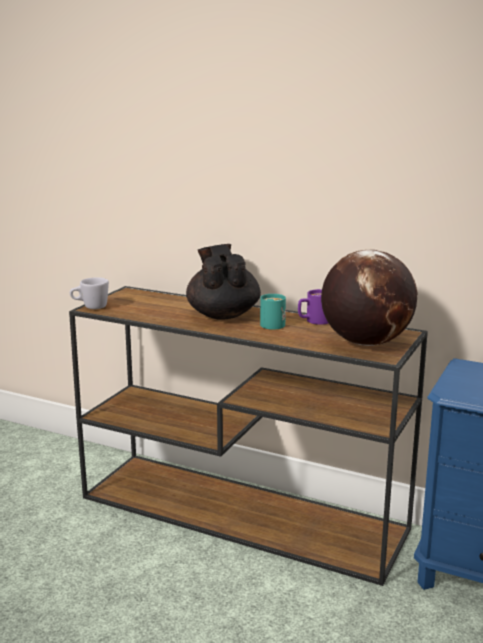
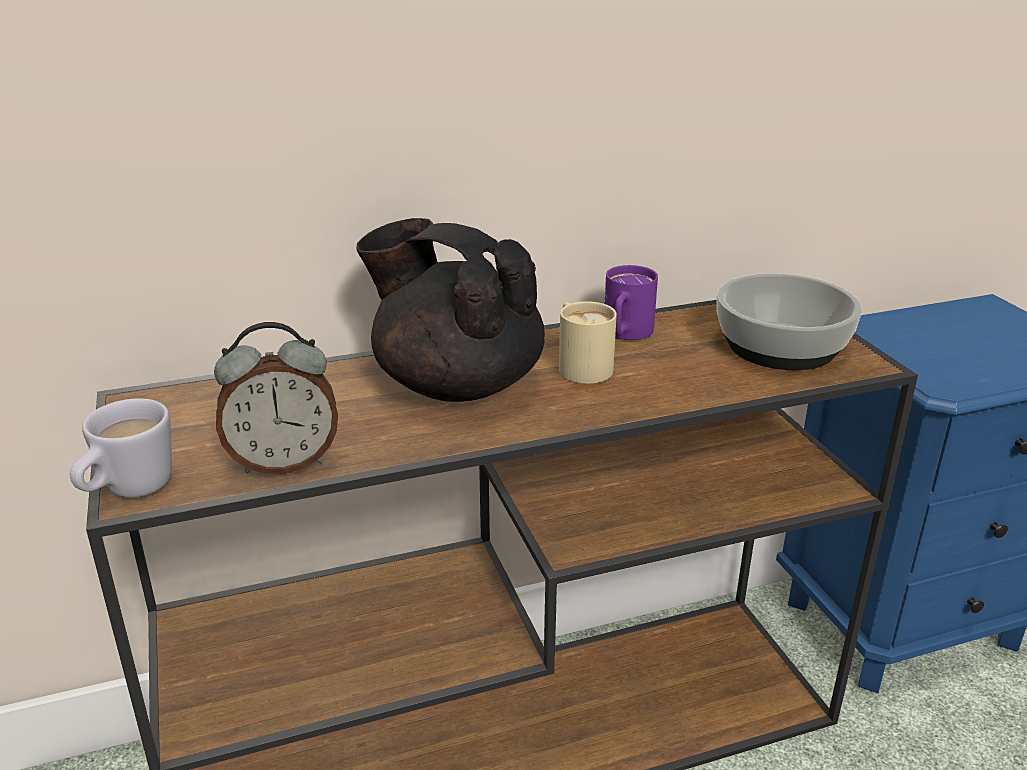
camera: 45 degrees left, 10 degrees up
turquoise mug [260,294,286,330] -> beige mug [559,301,617,384]
globe [321,250,418,346] -> bowl [716,273,862,370]
none -> alarm clock [214,322,338,474]

